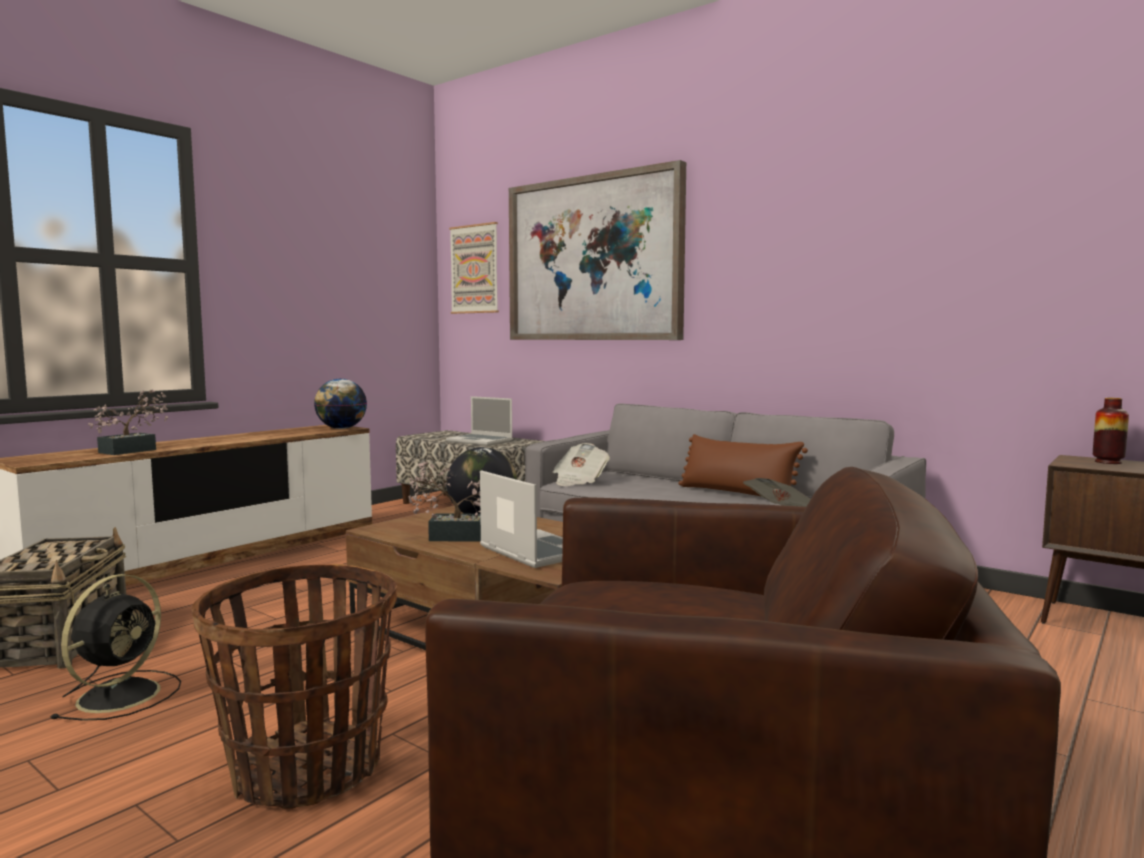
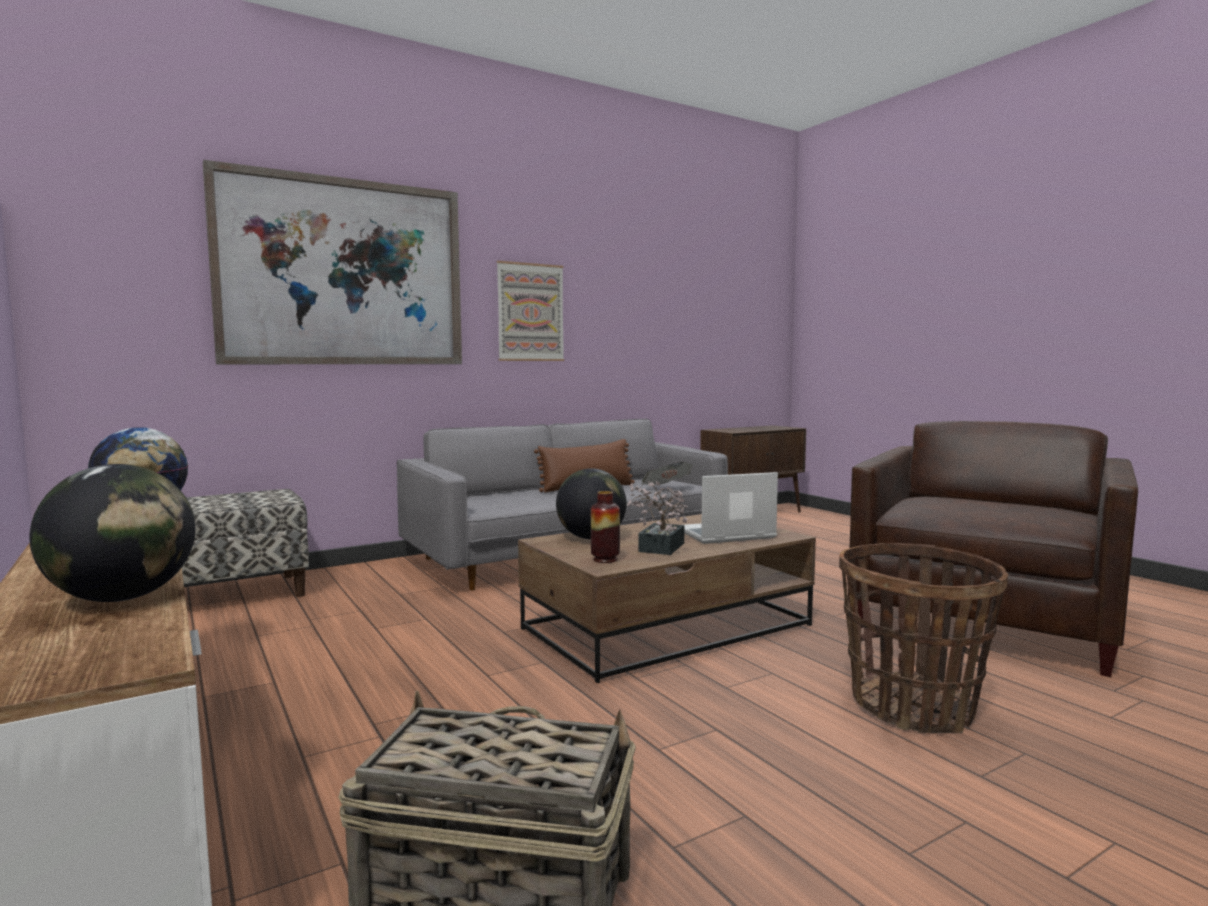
camera: 70 degrees left, 0 degrees up
black fan [50,574,181,721] -> none
potted plant [88,389,168,455] -> globe [30,464,195,602]
laptop [446,396,513,446] -> none
picture [449,222,499,314] -> picture moved to [497,261,564,361]
newspaper [552,443,610,486] -> none
vase [1093,398,1129,464] -> vase moved to [591,491,620,563]

